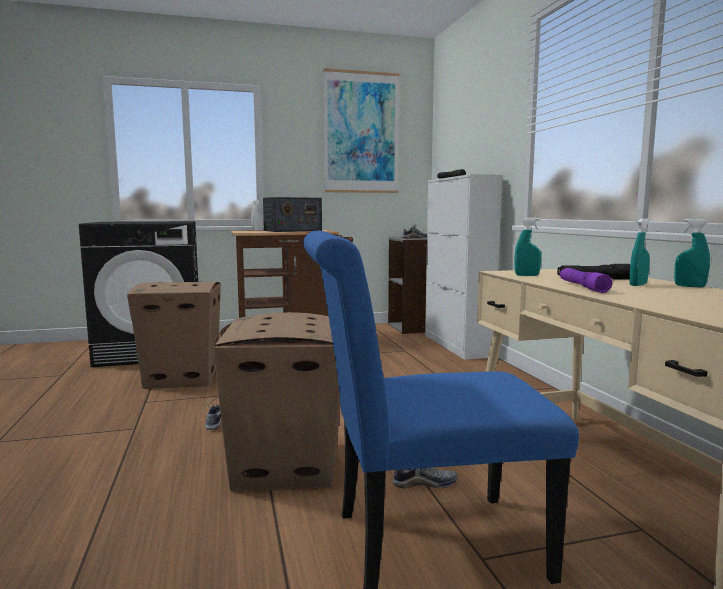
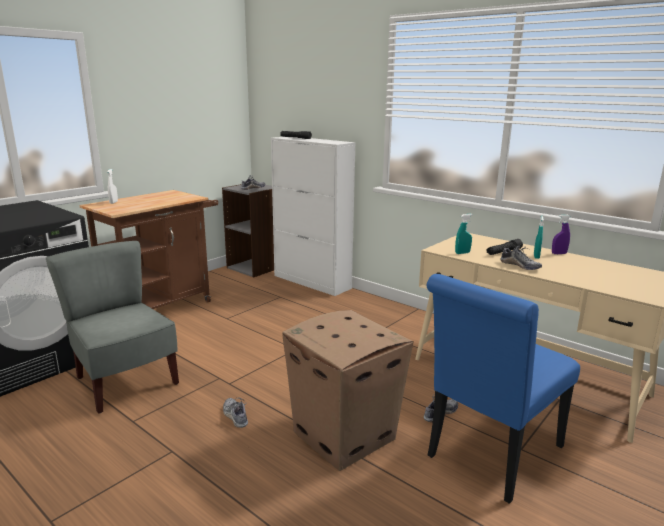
camera: 35 degrees left, 10 degrees up
cardboard box [127,282,221,389] -> grey chair [46,241,179,414]
radio [263,197,322,232] -> none
picture [323,68,399,193] -> none
purple flashlight [560,268,612,293] -> shoe [500,244,542,270]
turquoise spray bottle [674,219,710,288] -> purple spray bottle [552,215,570,254]

